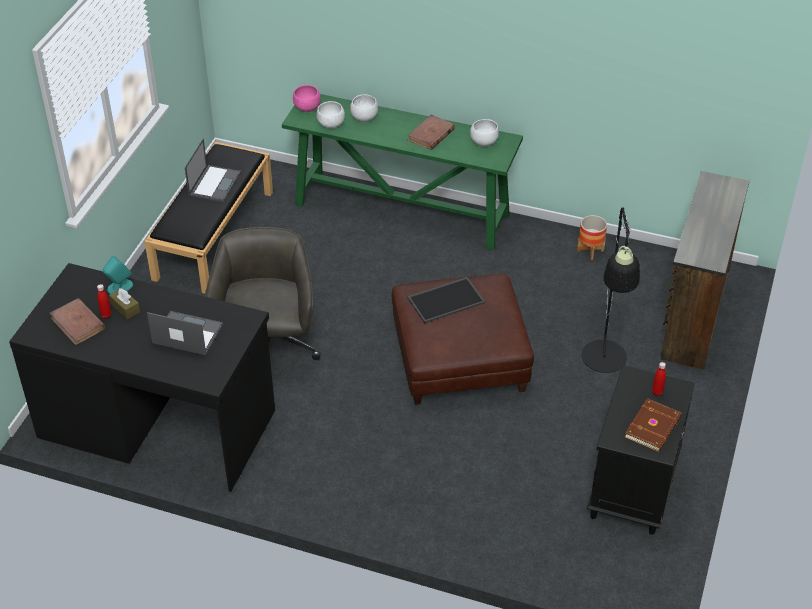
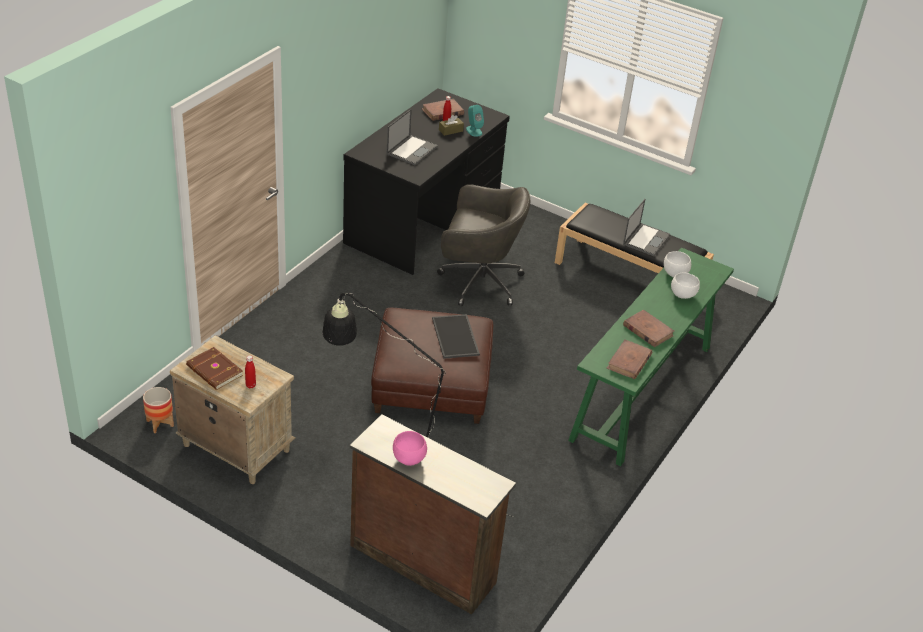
camera: 100 degrees right, 5 degrees down
laptop [185,139,241,202] -> laptop turned 90 degrees counterclockwise [623,199,670,256]
pink bowl [293,85,321,112] -> pink bowl moved to [393,431,427,466]
white bowl [470,119,499,146] -> brown book [607,340,652,379]
planter [577,215,607,260] -> planter moved to [143,387,174,433]
black nightstand [587,366,695,535] -> beige nightstand [170,336,295,484]

